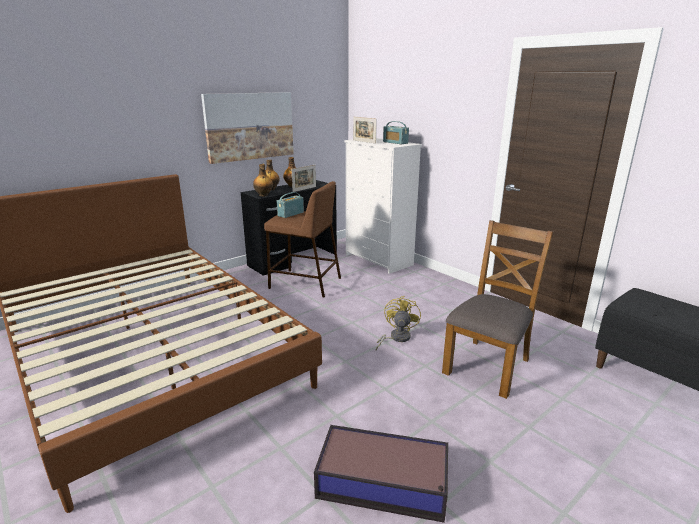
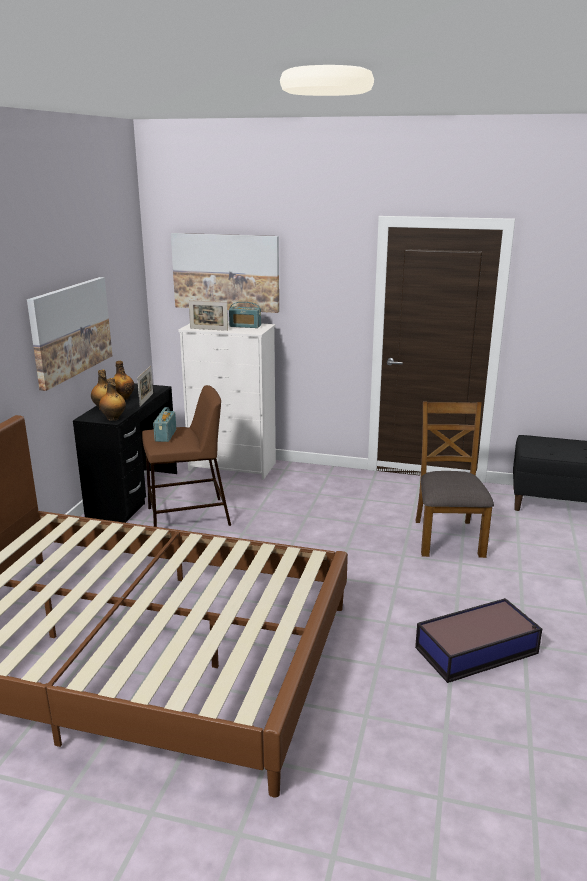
camera: 35 degrees left, 0 degrees up
yellow fan [376,296,421,350] -> none
none -> picture [171,233,279,313]

